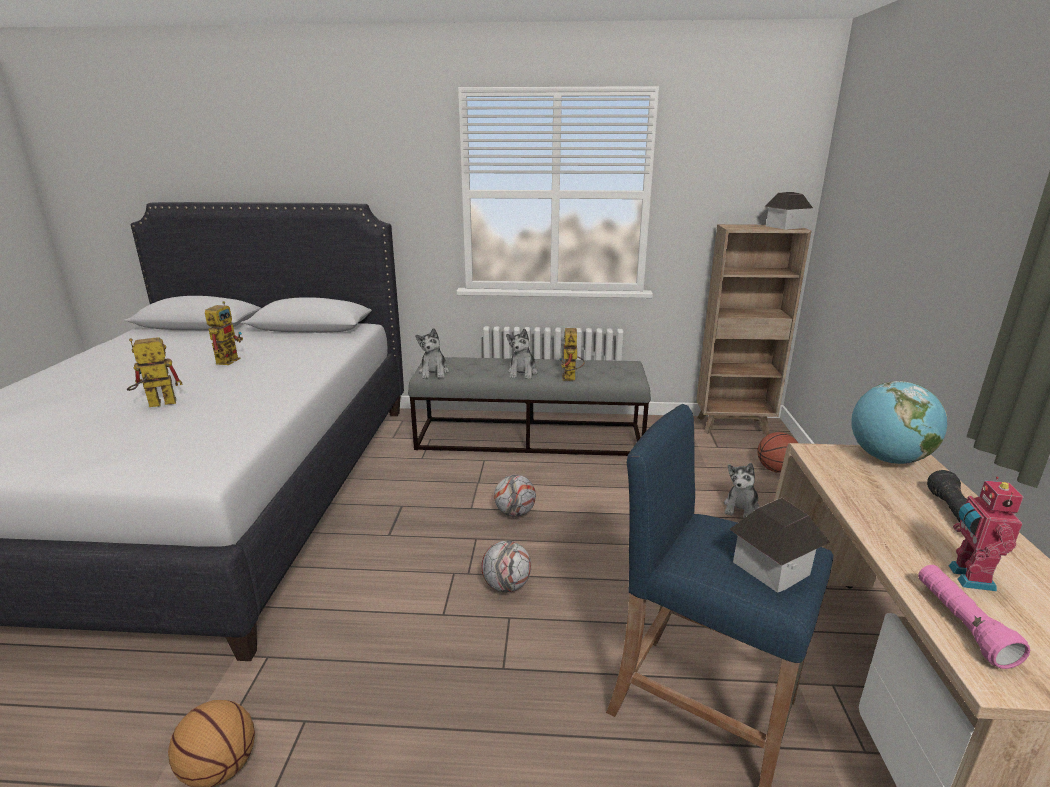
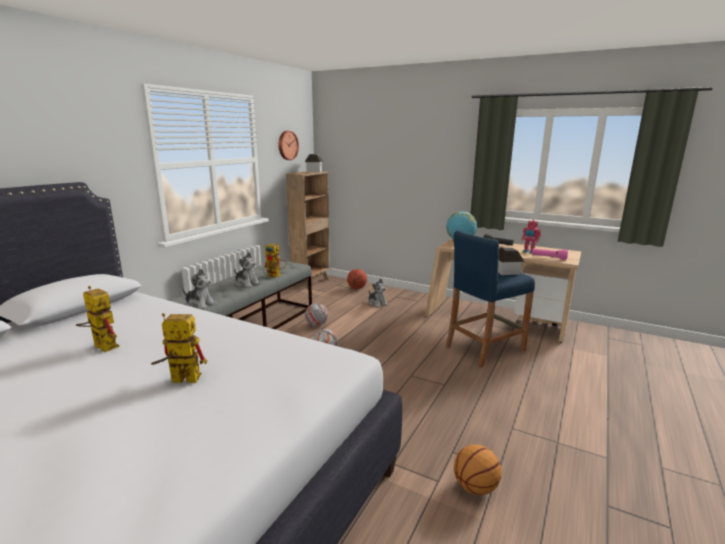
camera: 65 degrees left, 5 degrees down
toy robot [127,337,182,407] -> toy robot turned 90 degrees clockwise [151,313,207,383]
football [481,540,531,592] -> football moved to [305,303,328,326]
none -> wall clock [278,131,299,160]

